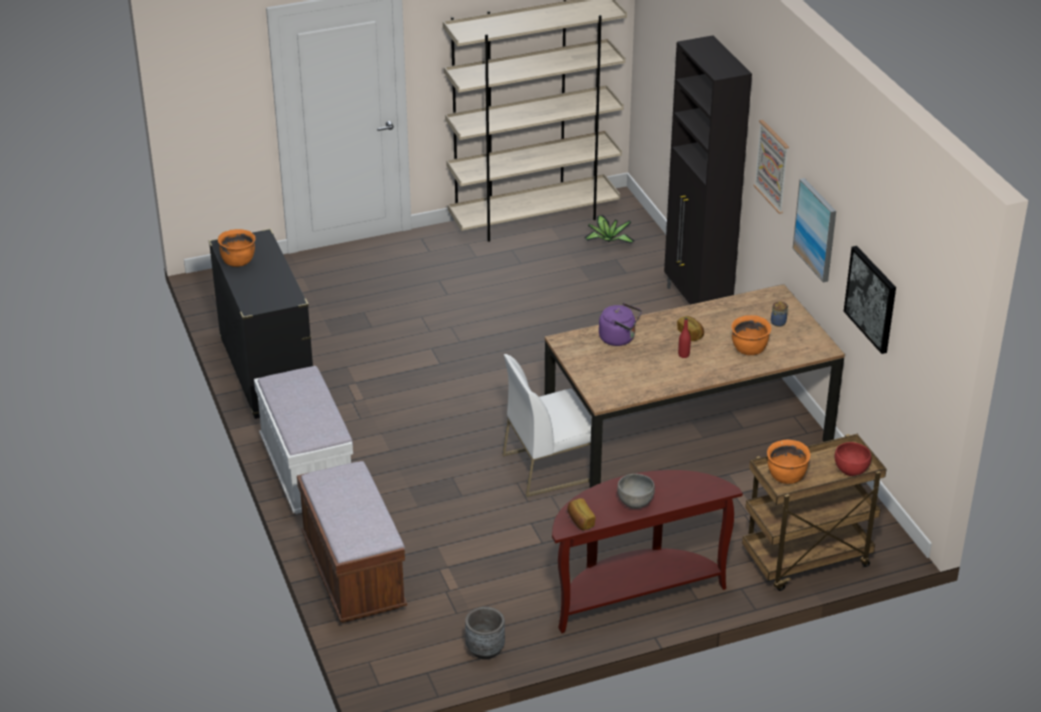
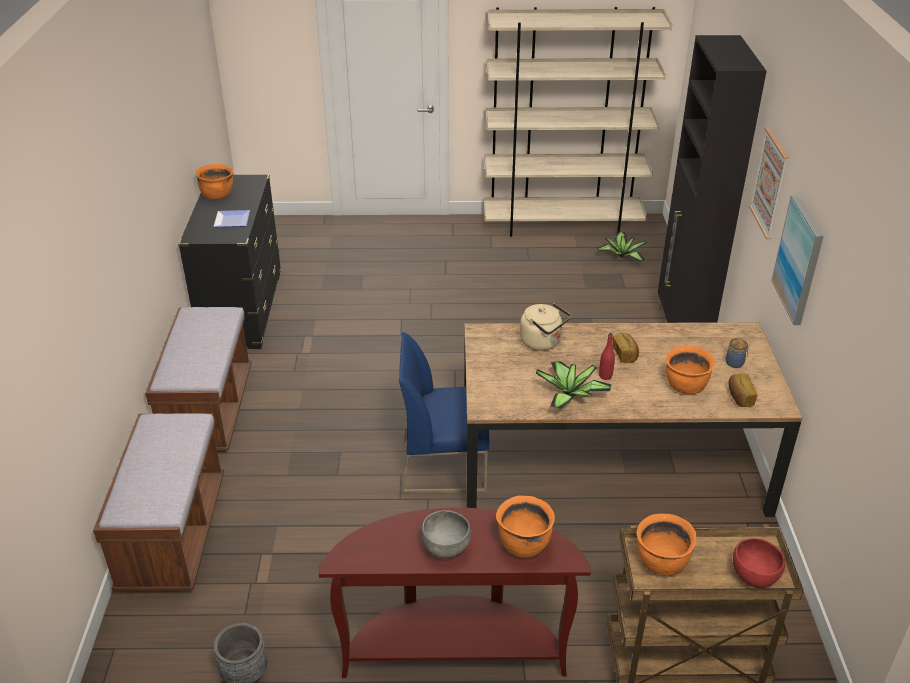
camera: 20 degrees right, 0 degrees up
white bench [254,366,353,514] -> brown bench [145,307,252,452]
white chair [502,354,591,497] -> blue chair [399,332,489,493]
bread [567,498,596,530] -> bread moved to [728,373,758,407]
purple kettle [599,303,642,346] -> beige kettle [520,303,571,351]
picture [844,246,896,354] -> none
none -> plate [213,210,250,227]
none -> orange cooking pot [496,496,555,558]
none -> potted plant [536,361,611,409]

